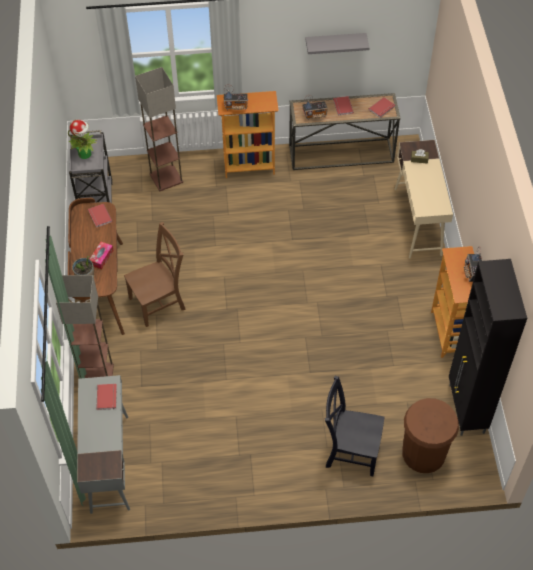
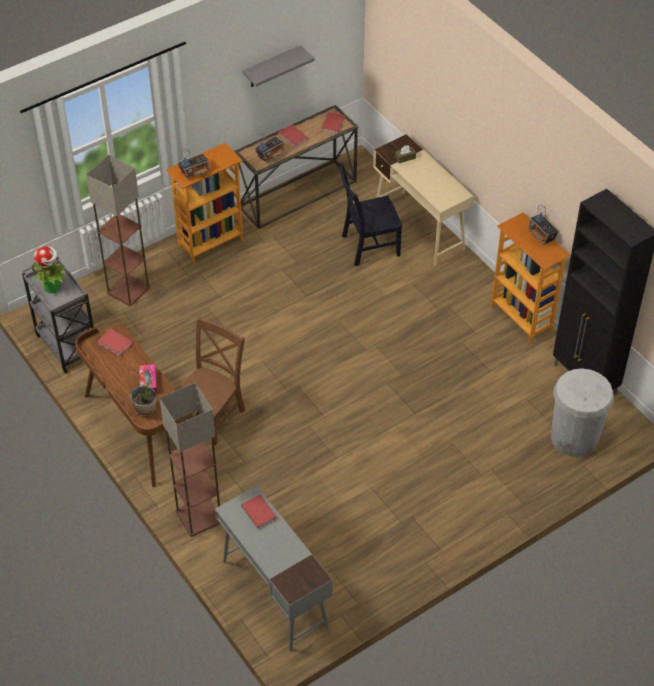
camera: 30 degrees left, 5 degrees down
black chair [325,375,385,476] -> black chair moved to [338,162,403,266]
brown trash can [402,398,459,473] -> white trash can [551,368,614,457]

